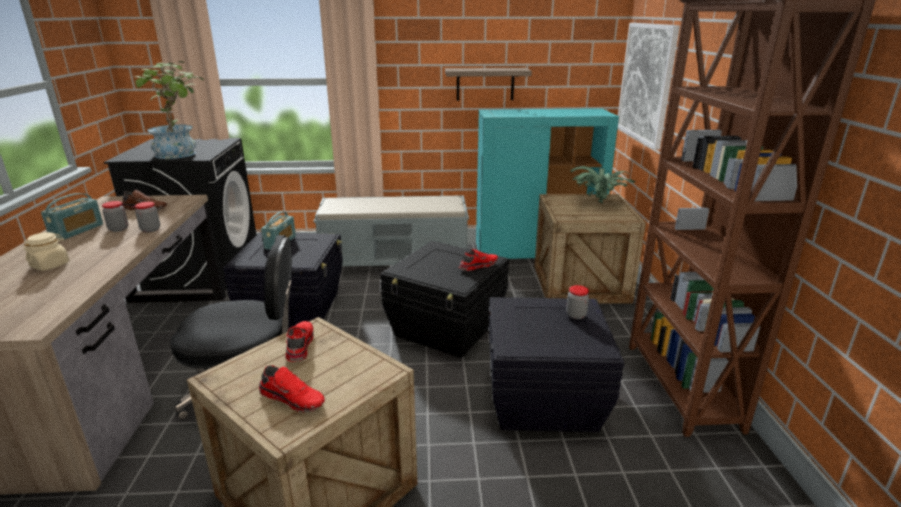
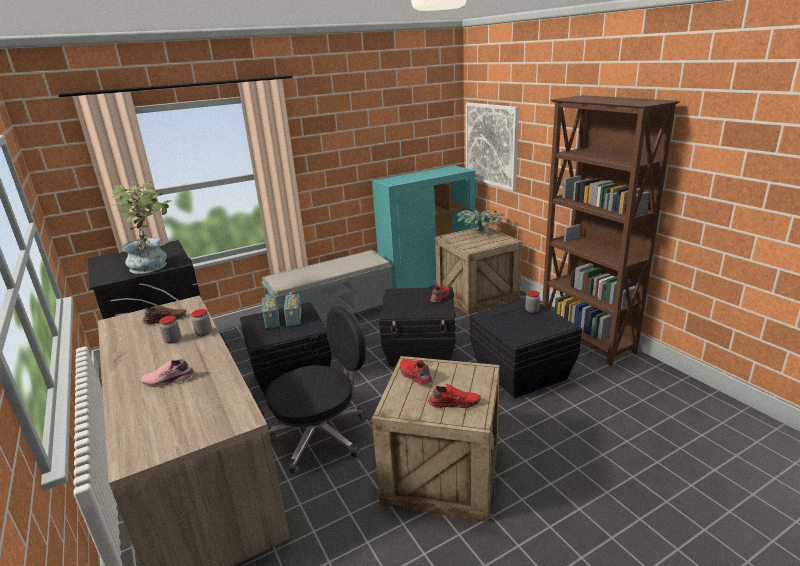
camera: 25 degrees left, 0 degrees up
beige jar [23,232,69,271] -> pink shoe [140,359,195,388]
radio [41,193,103,240] -> radio moved to [284,292,302,326]
shelf [445,68,532,101] -> none

